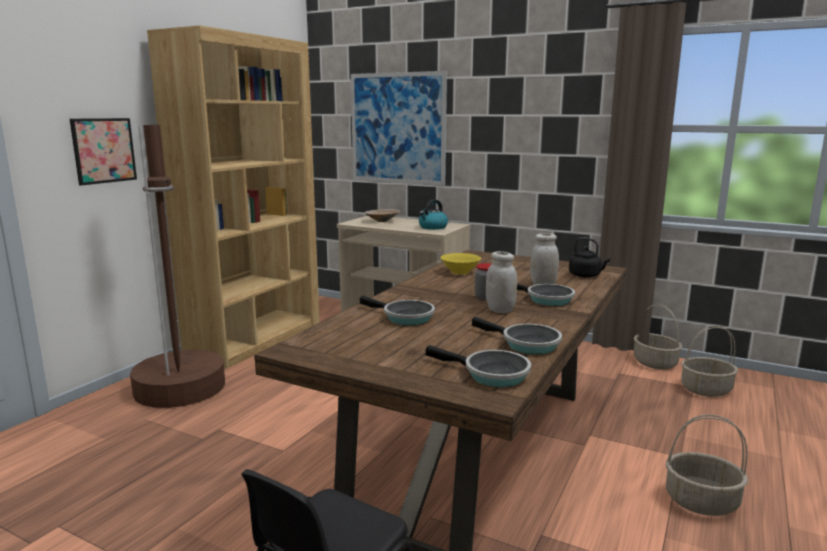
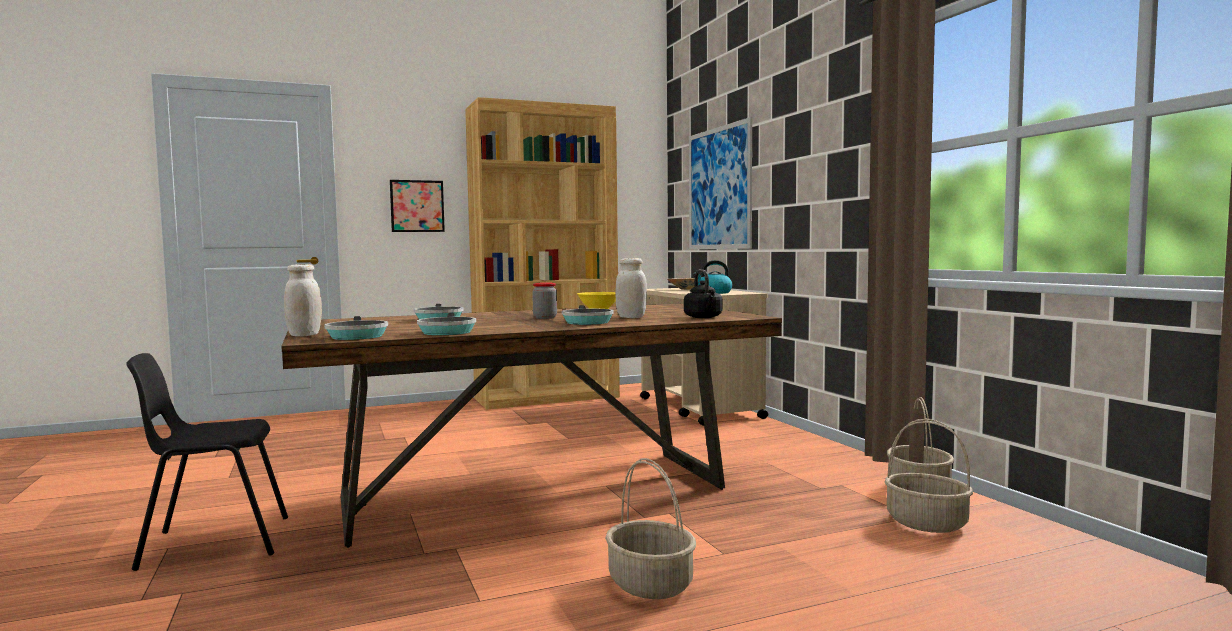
camera: 40 degrees right, 10 degrees down
brown floor lamp [130,125,225,408] -> none
white jar [486,251,517,313] -> white jar moved to [284,264,322,337]

